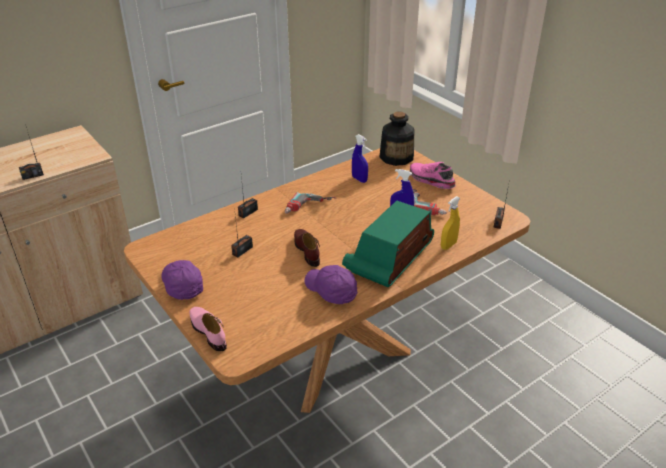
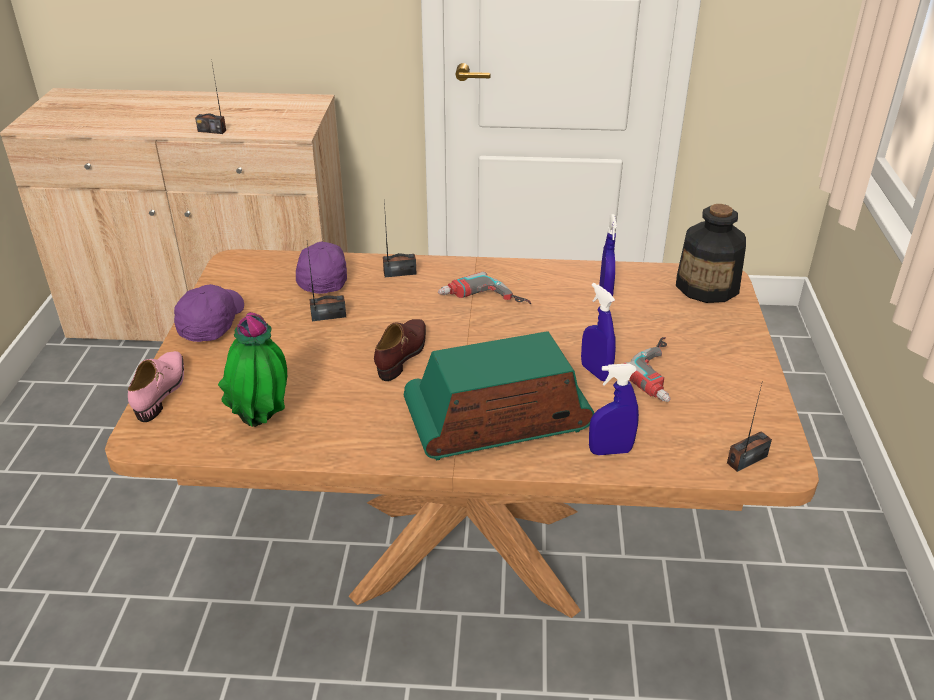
camera: 40 degrees right, 0 degrees up
purple cap [304,265,357,304] -> purple cap moved to [296,242,347,294]
pink shoe [410,162,456,189] -> none
yellow spray bottle [441,196,460,250] -> blue spray bottle [589,363,639,455]
none -> potted plant [218,312,287,427]

